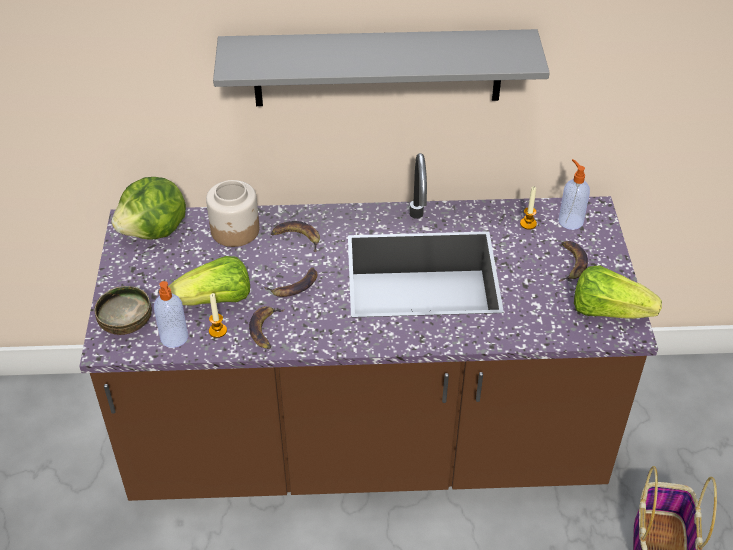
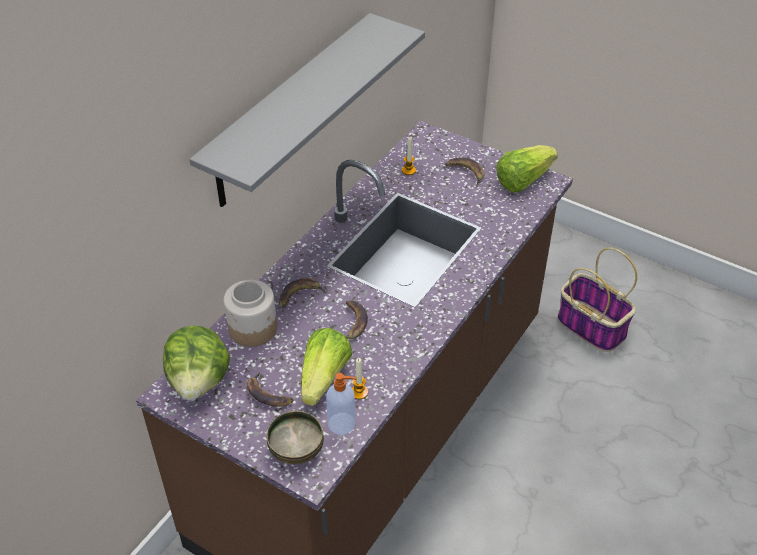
camera: 55 degrees left, 0 degrees up
banana [249,306,285,349] -> banana moved to [247,371,293,407]
soap dispenser [559,159,590,230] -> none

